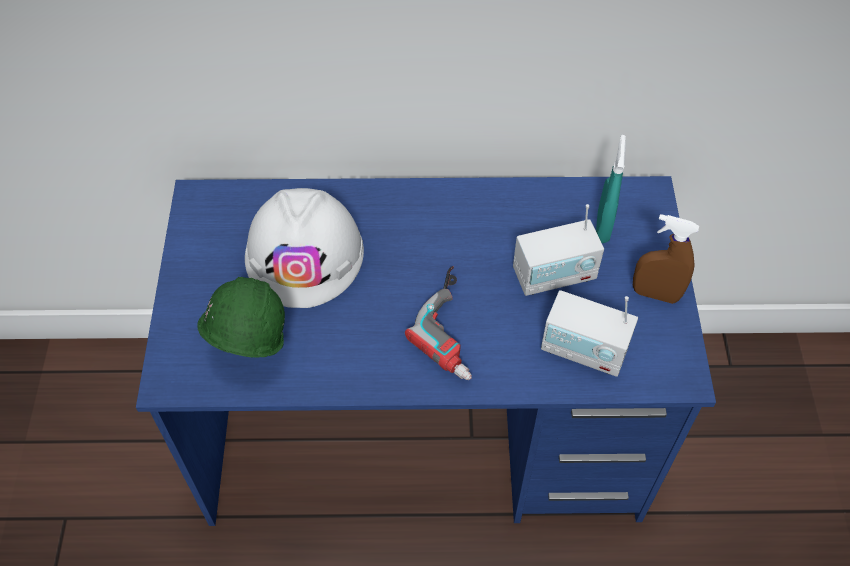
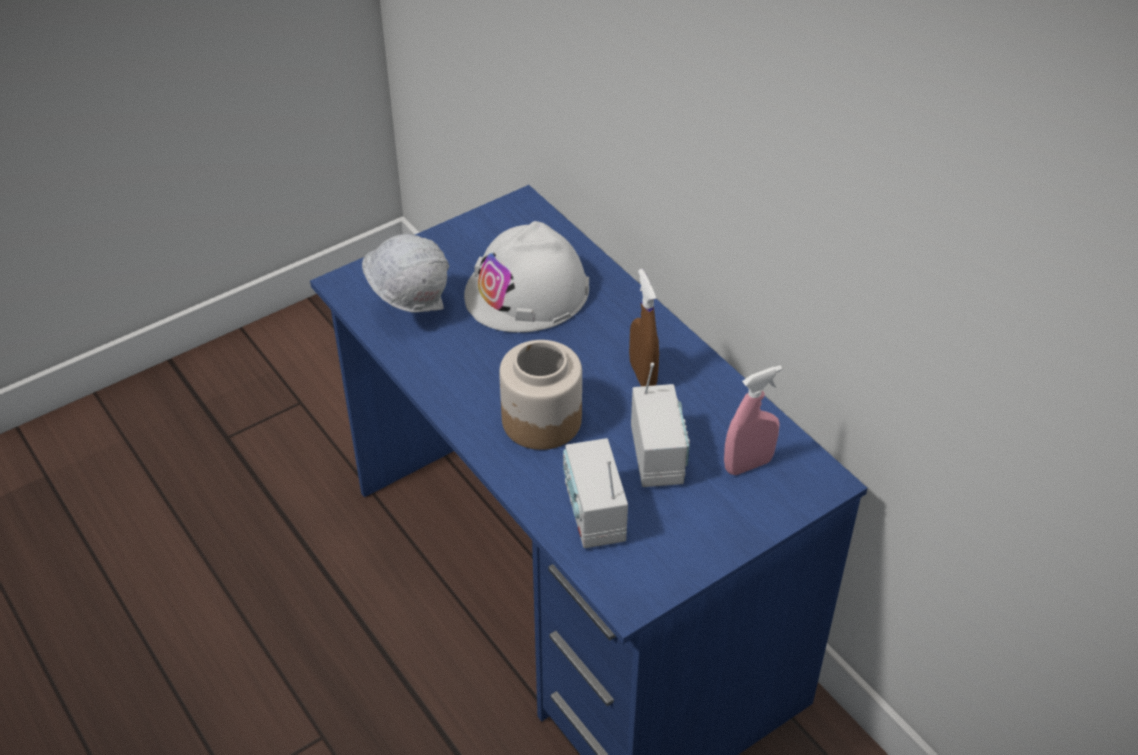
camera: 55 degrees right, 10 degrees down
green hard hat [197,277,285,358] -> white hard hat [362,234,449,313]
power drill [405,266,472,380] -> jar [499,340,582,450]
radio [513,204,604,296] -> radio turned 135 degrees counterclockwise [631,363,690,487]
turquoise spray bottle [596,135,626,243] -> pink spray bottle [724,365,782,475]
brown spray bottle [633,214,699,304] -> brown spray bottle moved to [629,269,659,386]

